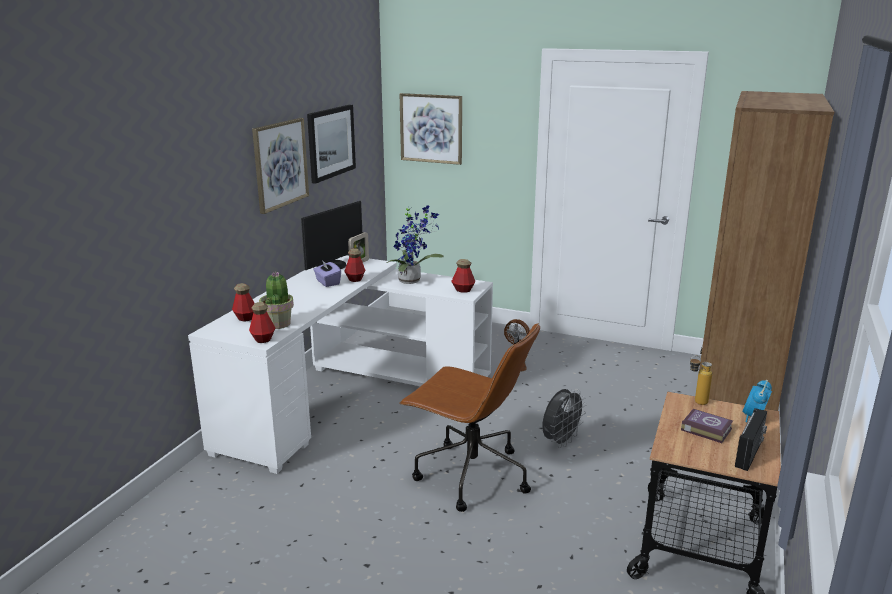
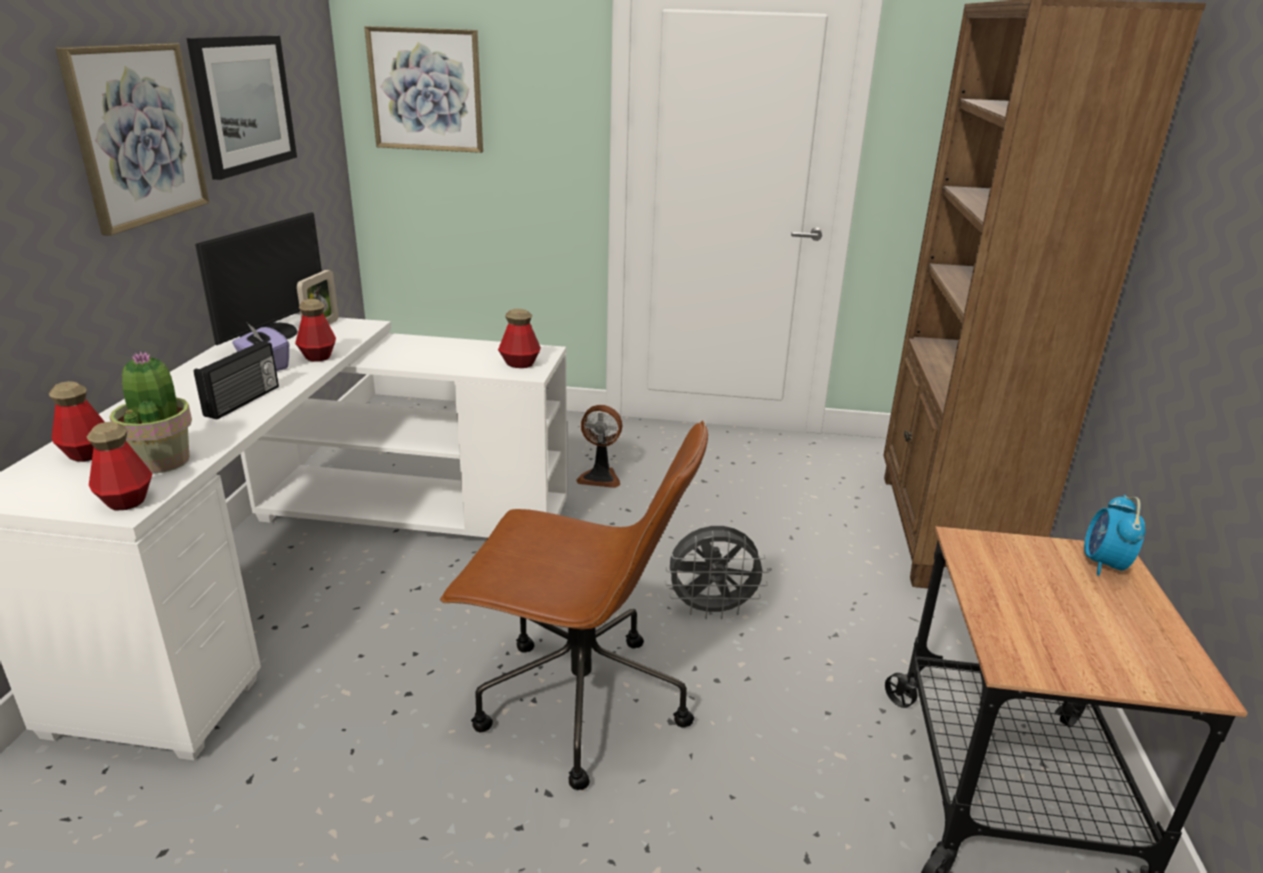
camera: 15 degrees left, 5 degrees up
potted plant [386,205,444,284] -> none
grey fan [542,389,587,448] -> grey fan turned 60 degrees clockwise [665,526,770,619]
book [681,409,733,443] -> none
bottle [690,355,712,405] -> none
radio [735,408,767,471] -> radio moved to [194,341,279,420]

